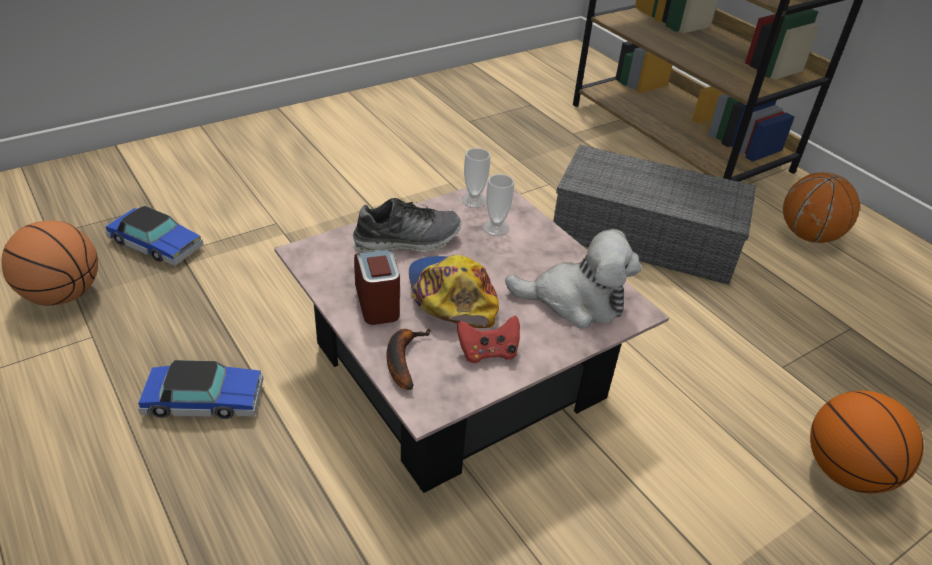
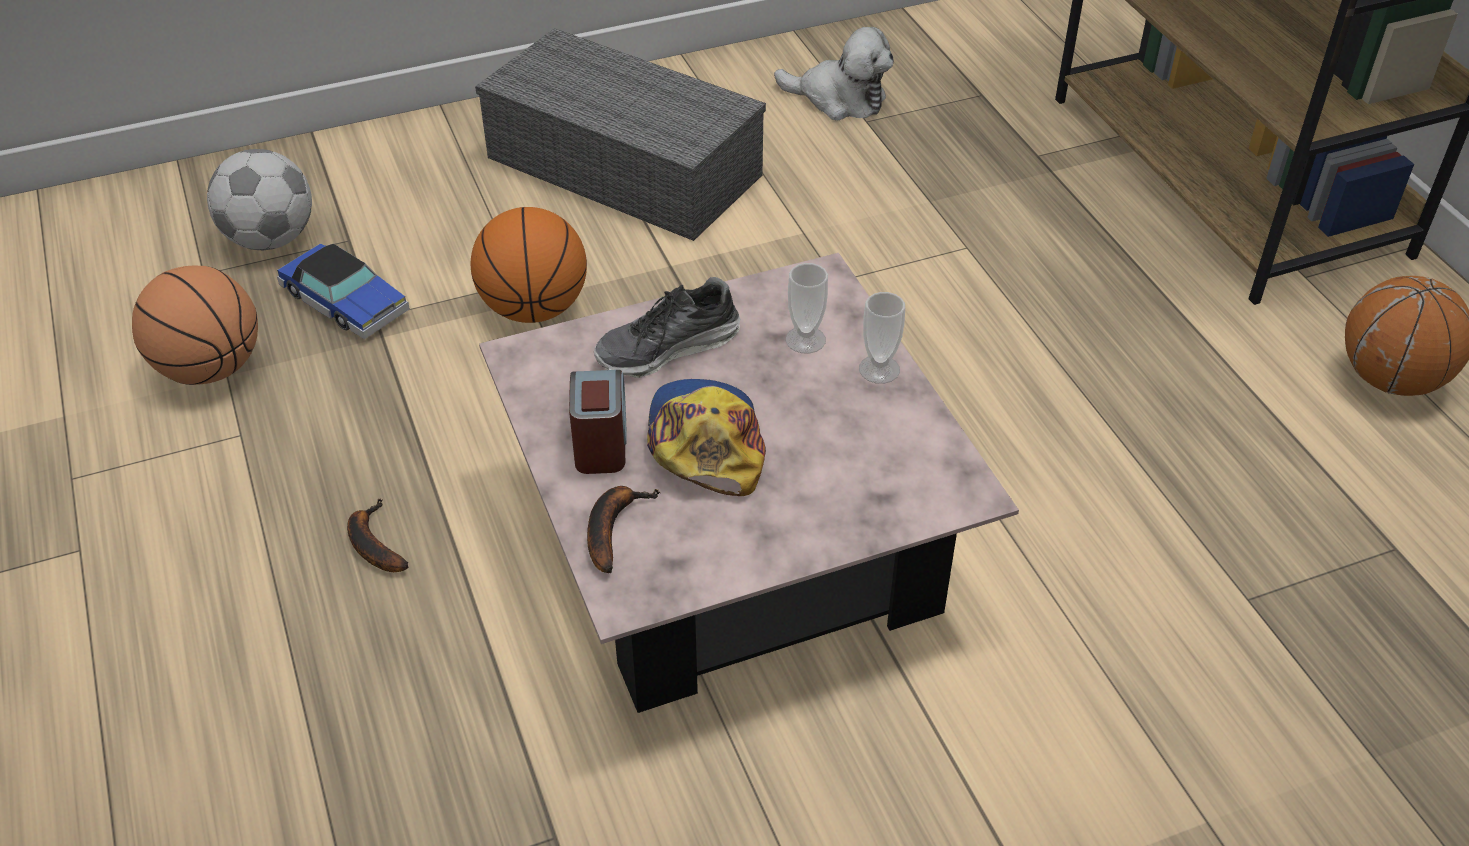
camera: 15 degrees right, 5 degrees up
toy car [138,360,263,419] -> banana [347,498,409,572]
shoe [353,198,461,252] -> shoe turned 150 degrees clockwise [594,277,741,378]
red game controller [457,316,520,363] -> none
cup [461,148,491,208] -> cup moved to [859,292,905,384]
plush toy [505,229,642,329] -> plush toy moved to [774,27,894,120]
grey storage box [553,145,756,285] -> grey storage box moved to [475,28,766,241]
basketball [810,391,924,493] -> basketball moved to [471,207,587,323]
none -> football [207,149,312,250]

